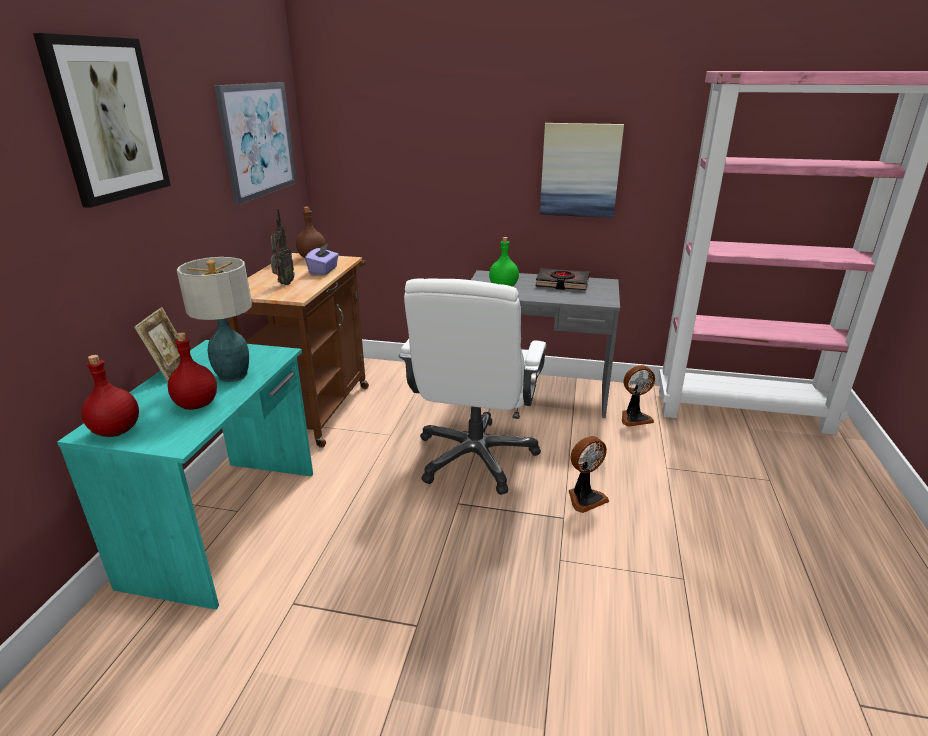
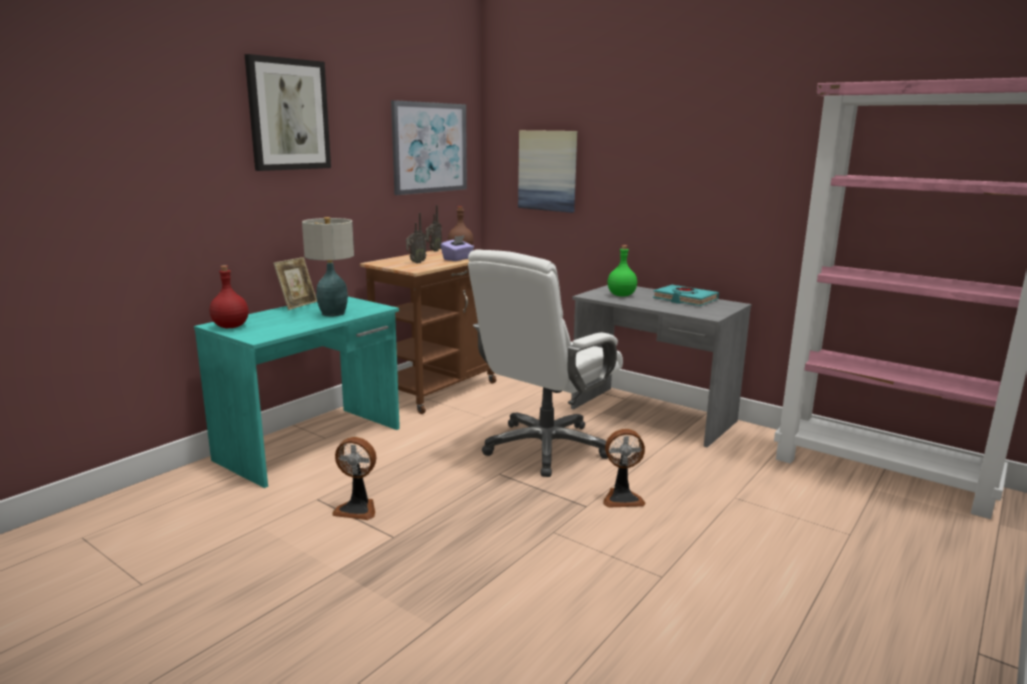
camera: 25 degrees right, 10 degrees down
red bottle [168,332,217,410] -> none
black book [536,268,590,290] -> turquoise book [653,285,719,306]
picture [540,123,624,218] -> picture moved to [518,130,577,213]
fan [622,365,655,427] -> fan moved to [332,437,376,520]

